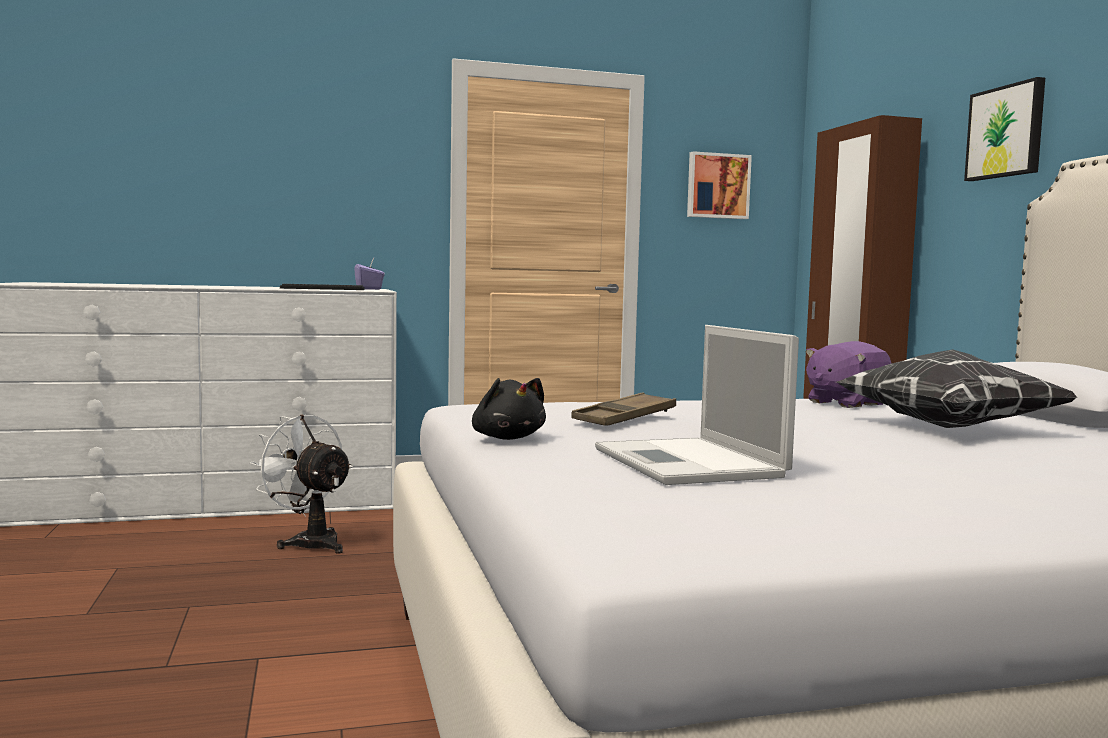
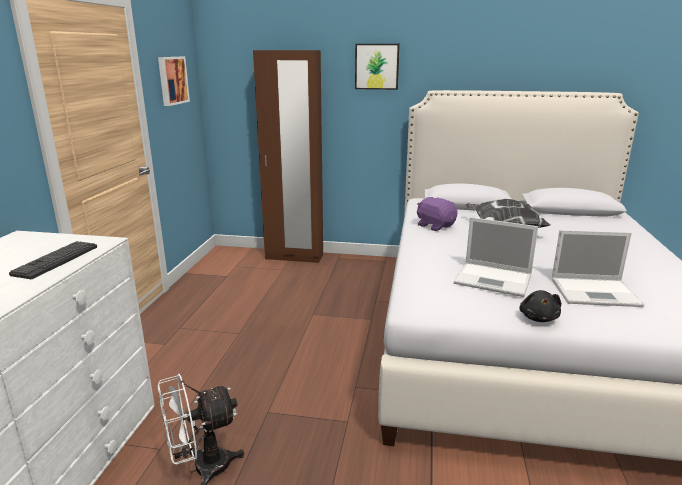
camera: 65 degrees left, 15 degrees up
purple tissue box [354,258,385,290] -> none
black plush toy [472,378,546,440] -> black plush toy turned 105 degrees clockwise [519,290,561,322]
brown tray [571,392,676,426] -> laptop [454,217,538,297]
purple plush toy [805,341,891,408] -> purple plush toy turned 150 degrees clockwise [417,197,458,231]

